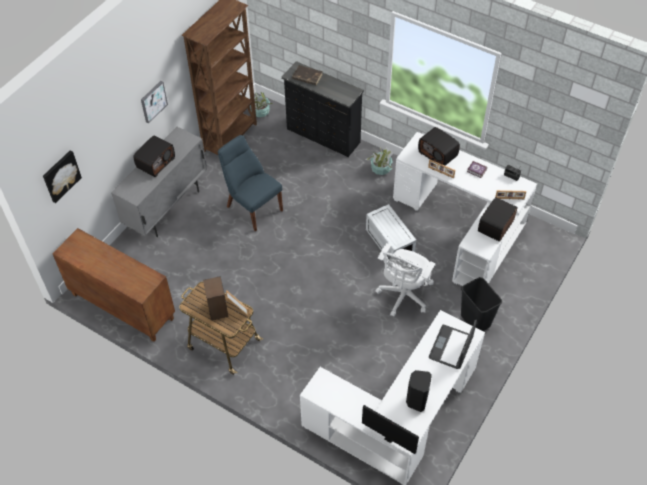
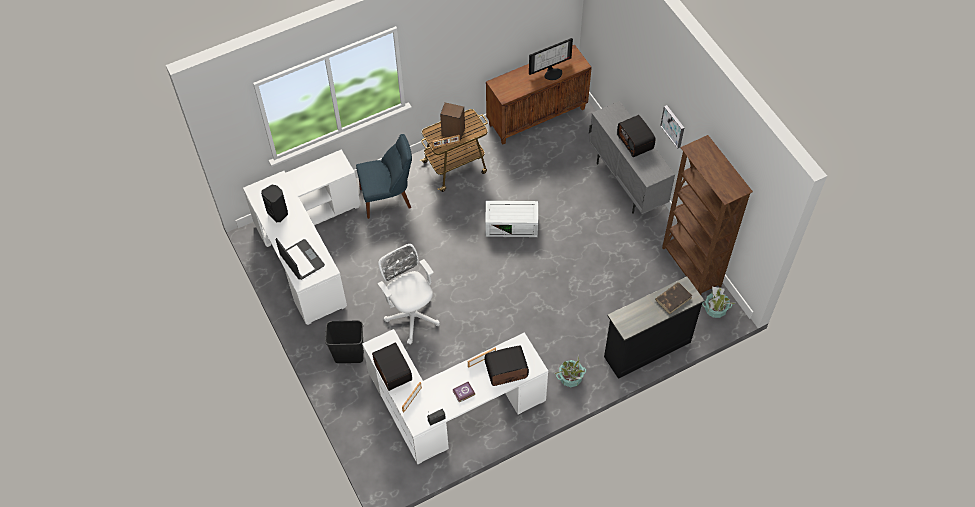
camera: 120 degrees right, 5 degrees up
picture [43,150,82,203] -> none
blue chair [218,135,283,232] -> blue chair moved to [356,134,412,219]
monitor [362,405,419,454] -> monitor moved to [529,38,573,80]
white storage box [366,204,416,254] -> white storage box moved to [485,201,538,237]

